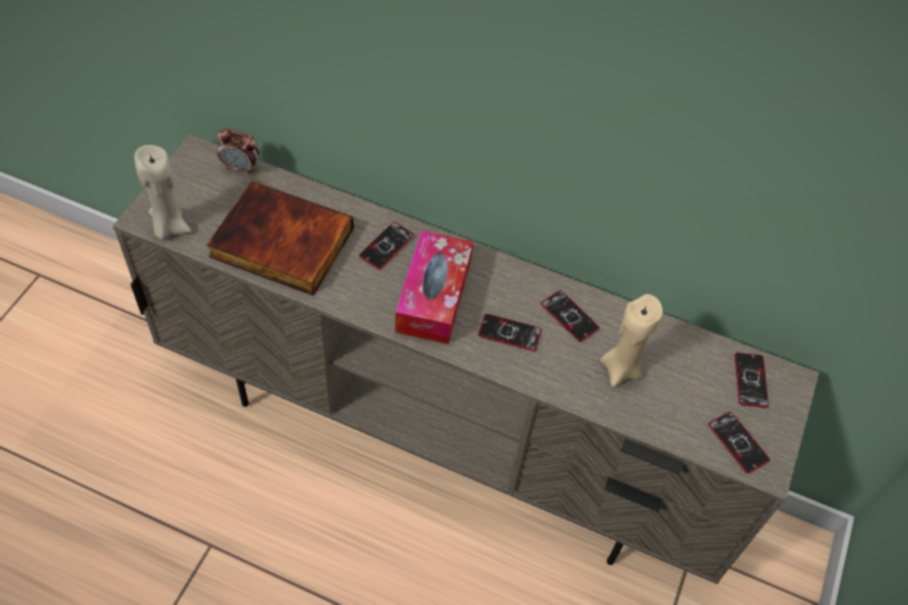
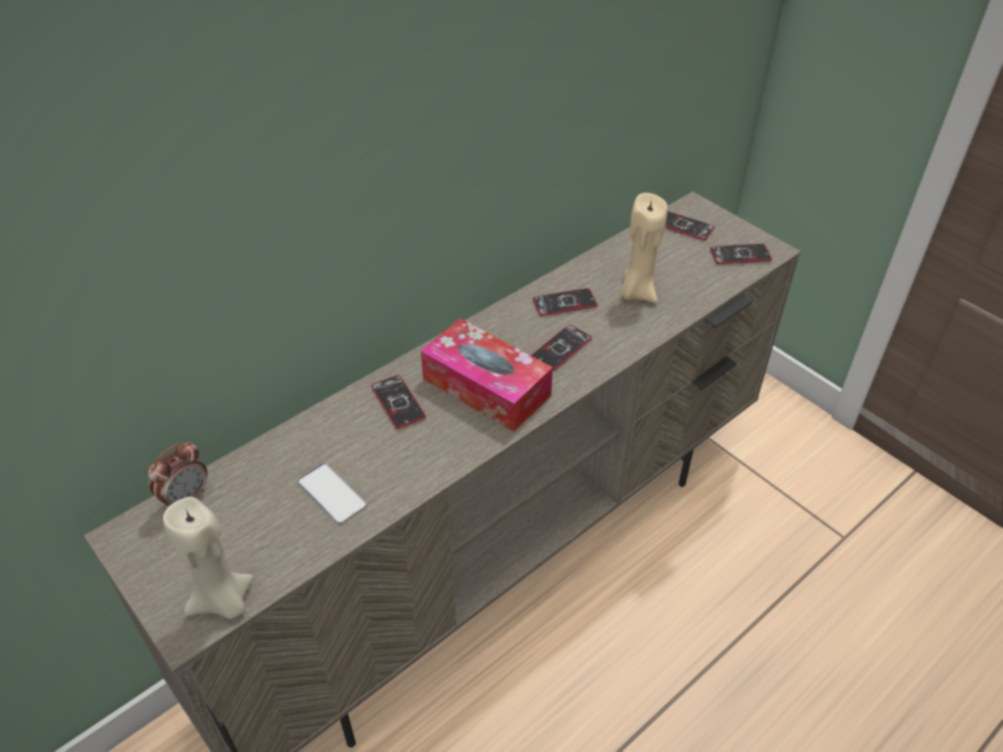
camera: 60 degrees left, 10 degrees down
book [207,181,354,296] -> phone [298,463,367,524]

